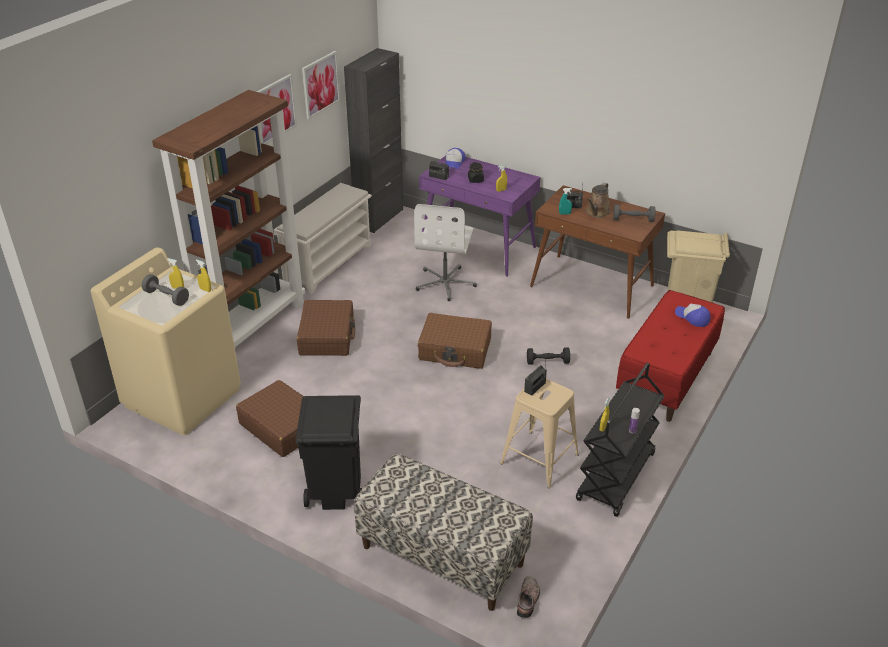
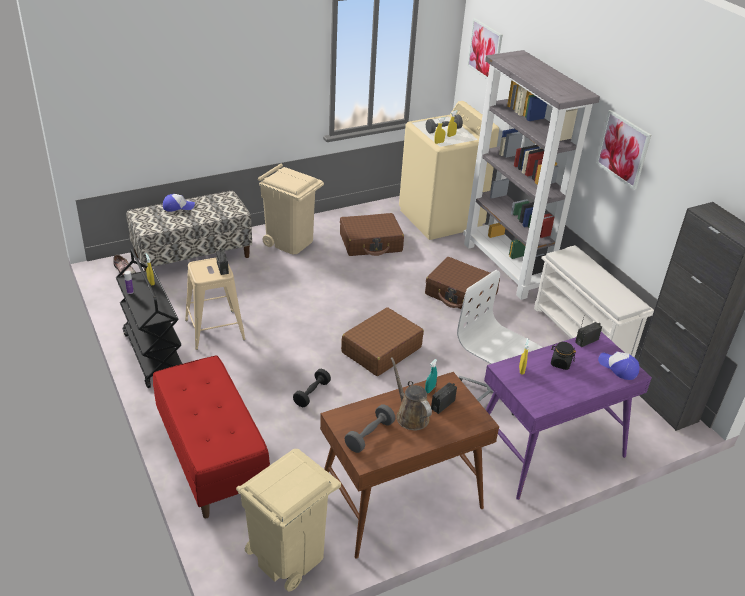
camera: 120 degrees right, 0 degrees up
brown bookcase [152,90,305,353] -> grey bookcase [463,50,600,300]
black trash can [295,395,362,510] -> beige trash can [258,164,324,254]
picture [302,51,340,120] -> picture moved to [467,18,503,80]
cap [675,303,710,327] -> cap moved to [163,194,195,212]

